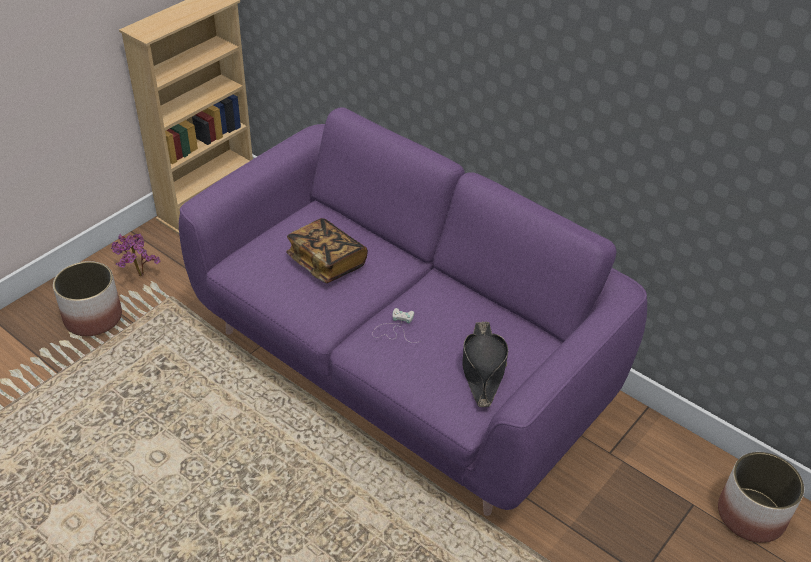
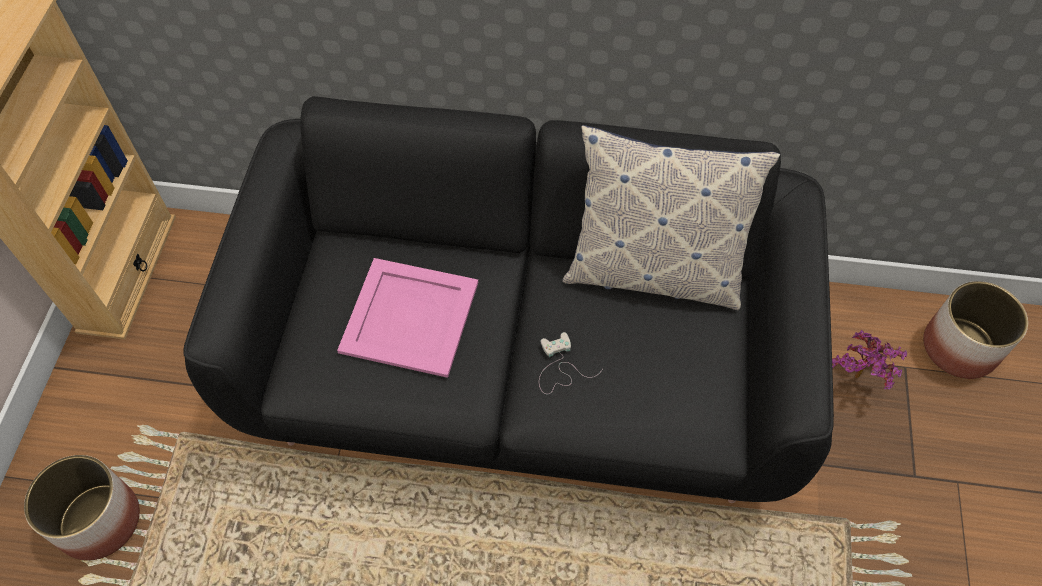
camera: 30 degrees left, 15 degrees up
potted plant [111,233,160,276] -> potted plant moved to [832,330,907,389]
purple sofa [179,107,647,516] -> black sofa [183,96,834,503]
book [286,218,368,283] -> pink tray [337,258,478,378]
black hat [462,321,508,407] -> none
none -> pillow [562,125,780,310]

